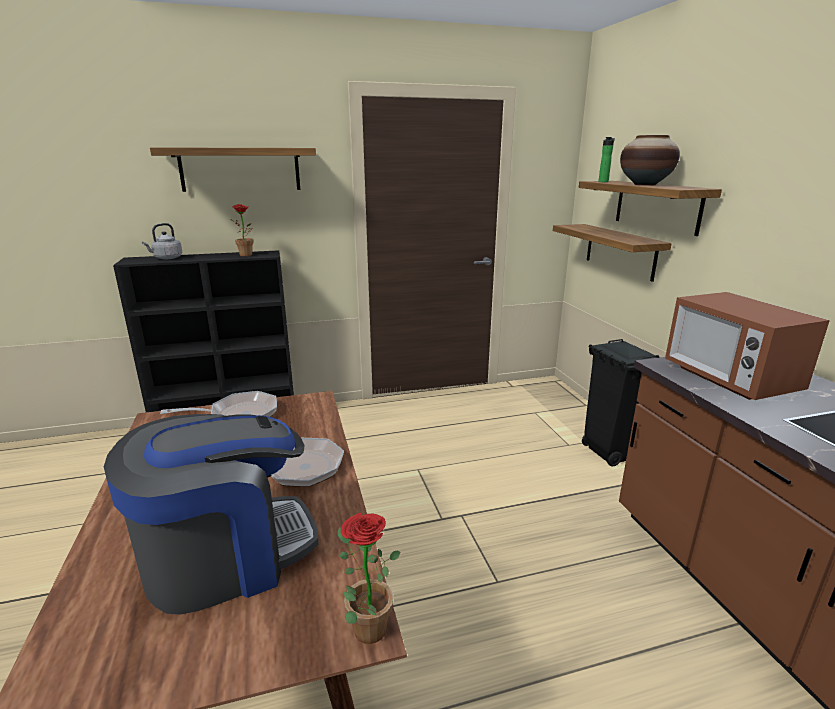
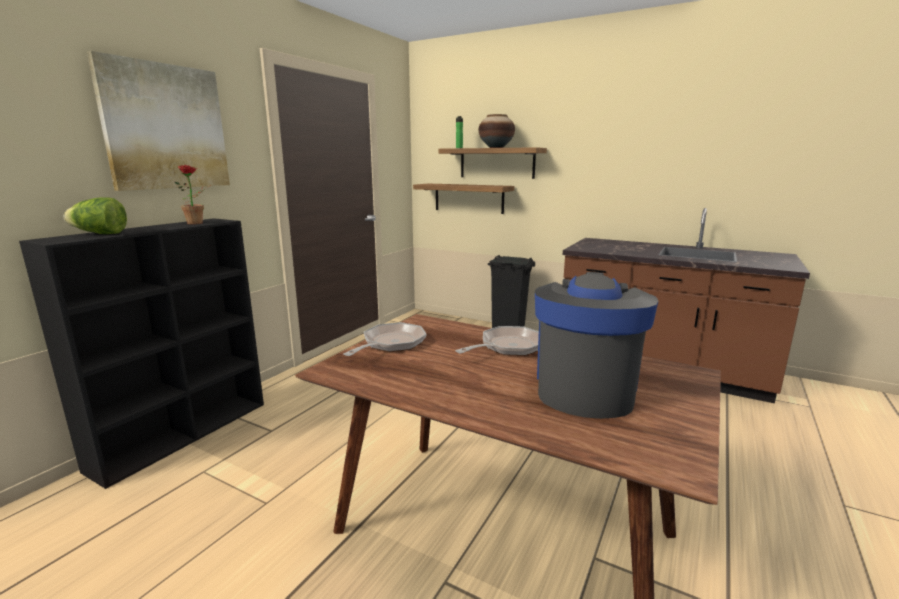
camera: 45 degrees left, 5 degrees down
grey kettle [142,223,182,259] -> lettuce [64,197,127,234]
shelf [150,147,316,192] -> picture [87,51,230,191]
potted plant [337,513,400,644] -> none
microwave [665,292,830,400] -> none

